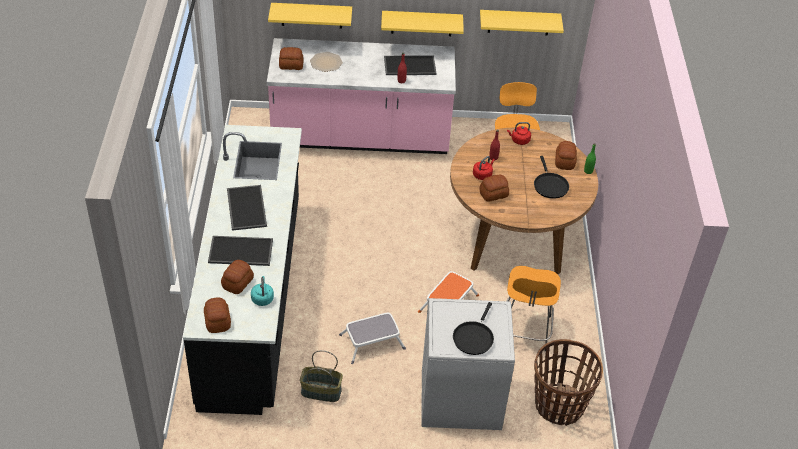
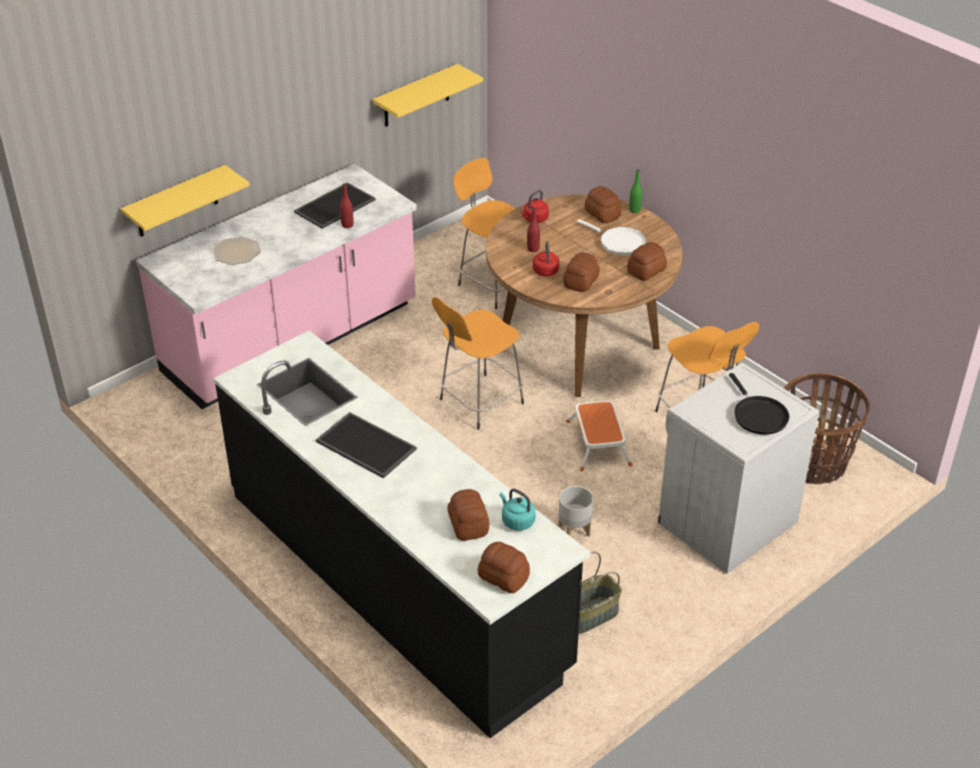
camera: 40 degrees left, 5 degrees down
tray [208,236,273,266] -> none
bread [279,47,303,70] -> bread moved to [627,242,667,281]
grey step ladder [339,313,406,364] -> grey planter [558,486,593,537]
yellow shelf [381,11,464,36] -> none
black frying pan [534,156,569,199] -> white frying pan [577,219,647,256]
none -> orange stool [432,297,524,430]

